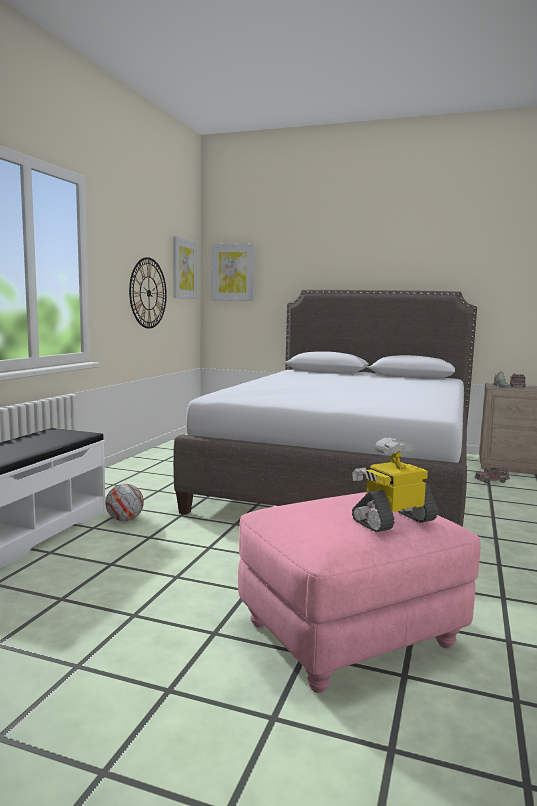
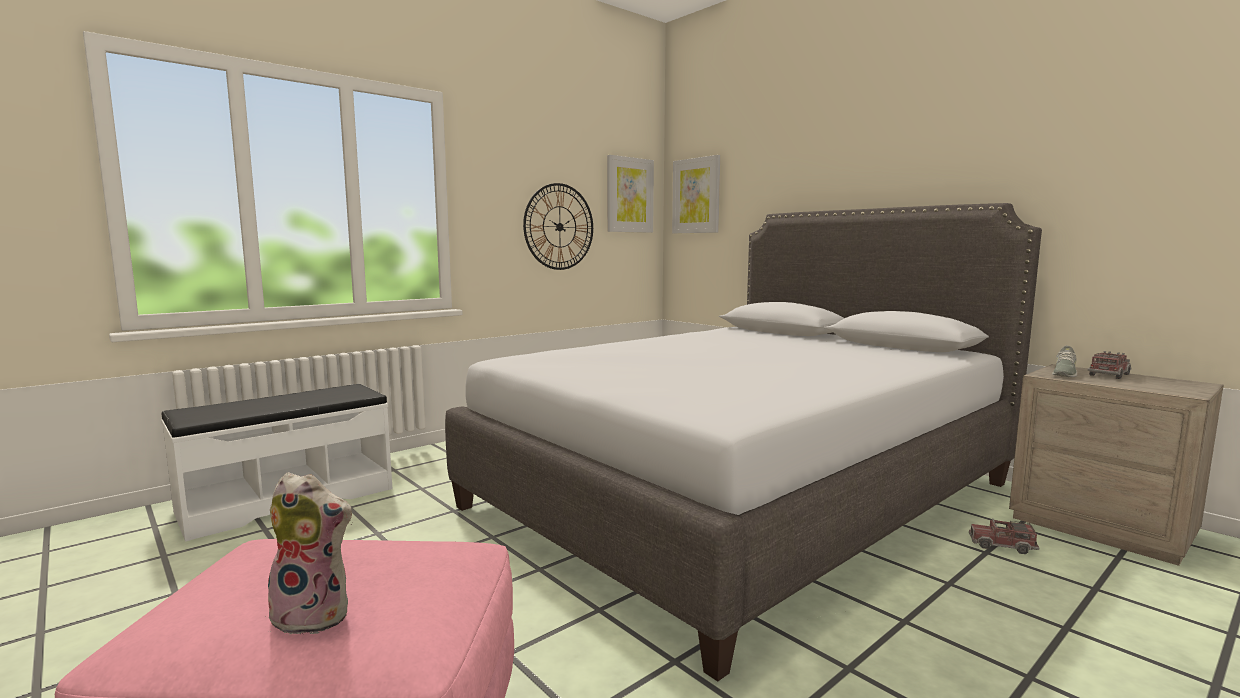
camera: 30 degrees right, 0 degrees up
football [105,484,144,521] -> none
toy robot [352,437,438,532] -> plush toy [266,472,353,635]

